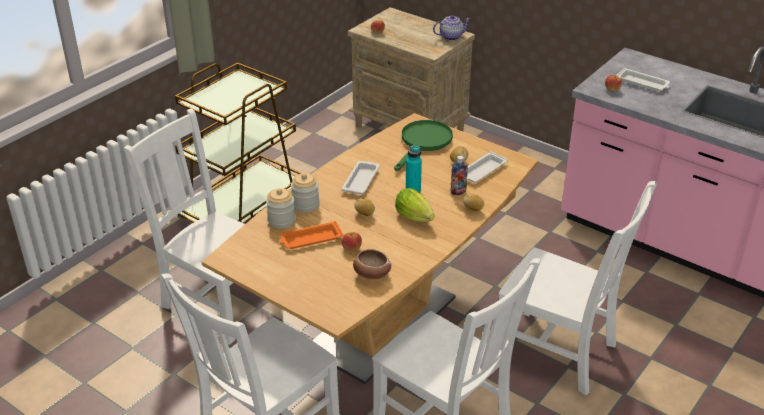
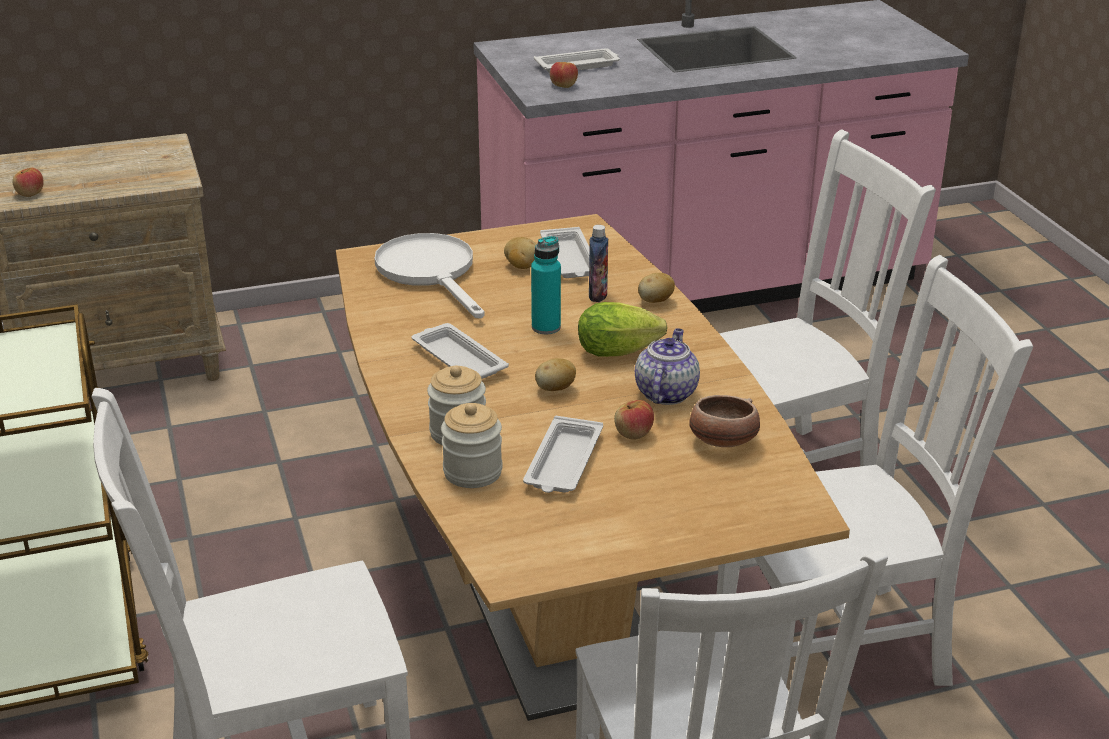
camera: 55 degrees left, 5 degrees down
orange tray [280,221,343,249] -> white tray [523,416,603,493]
green frying pan [394,120,453,171] -> white frying pan [375,233,485,319]
teapot [433,15,471,41] -> teapot moved to [635,328,700,405]

